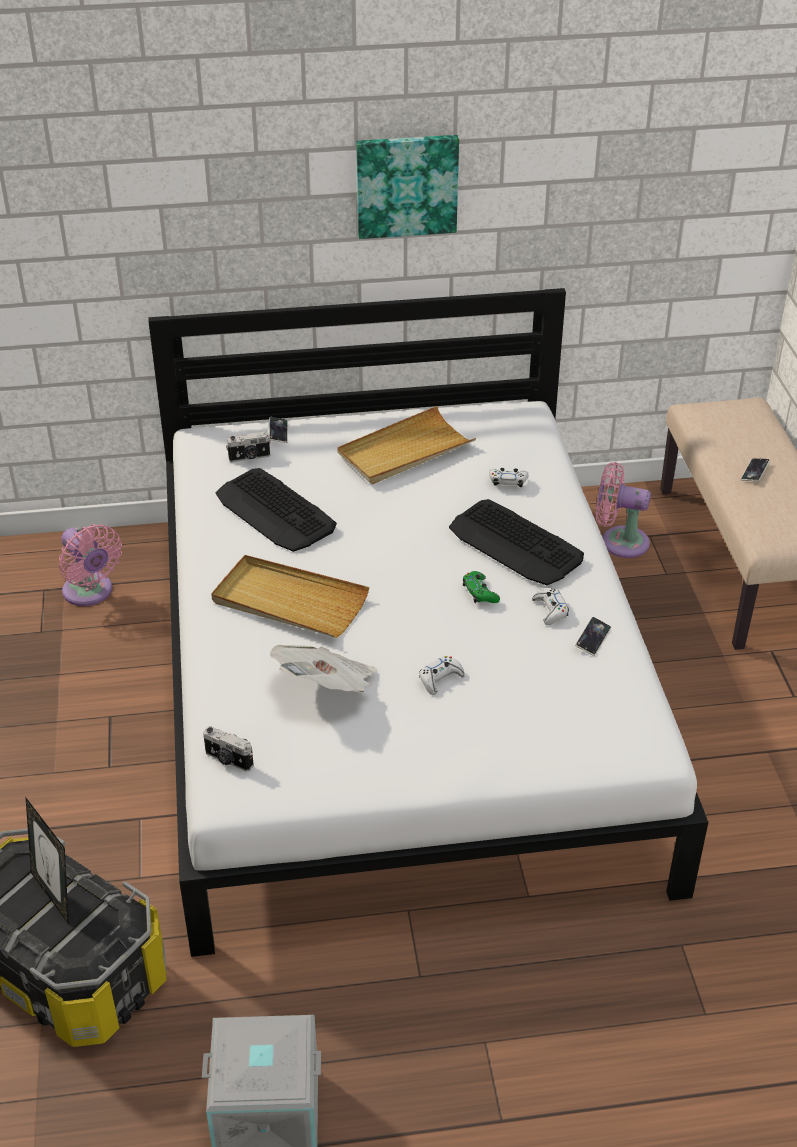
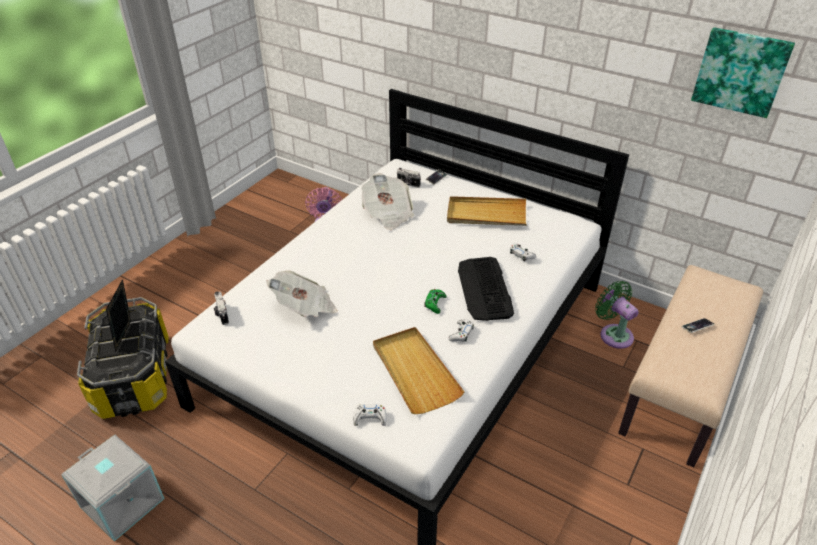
camera: 40 degrees right, 0 degrees up
beige tray [211,555,369,638] -> beige tray moved to [373,327,464,414]
keyboard [216,468,337,552] -> newspaper [361,173,414,230]
picture [356,135,459,239] -> picture moved to [691,27,795,118]
white game controller [419,656,465,695] -> white game controller moved to [353,404,387,426]
phone [575,617,611,656] -> none
pink fan [596,462,651,558] -> green fan [595,281,639,349]

